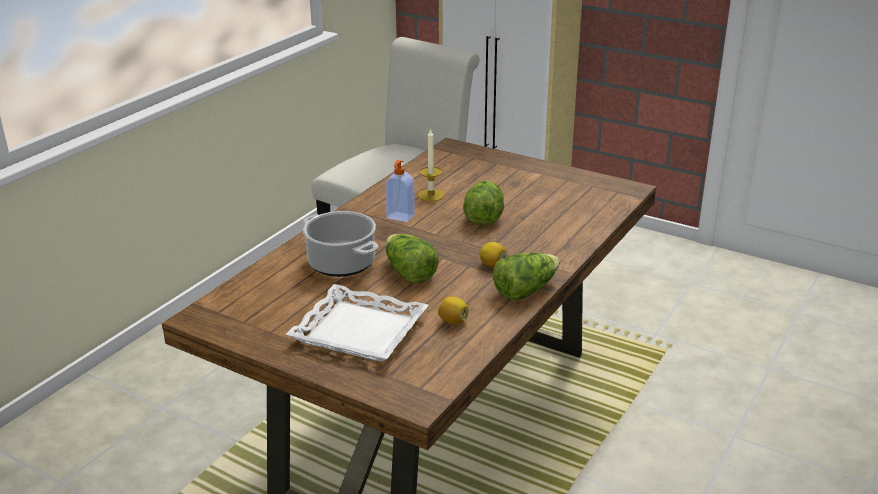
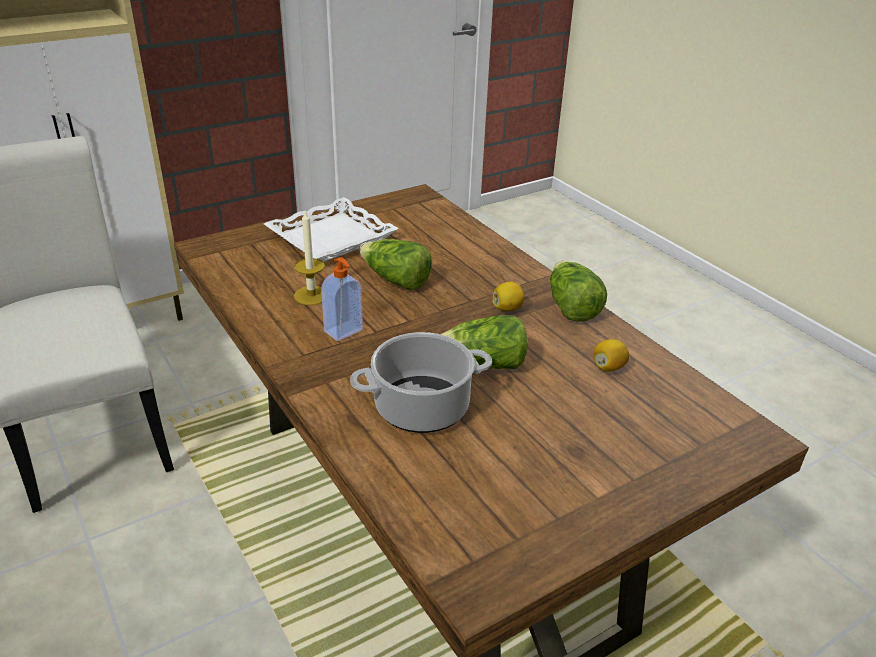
camera: 65 degrees left, 5 degrees up
white tray [285,284,429,362] -> white tray moved to [264,197,399,262]

